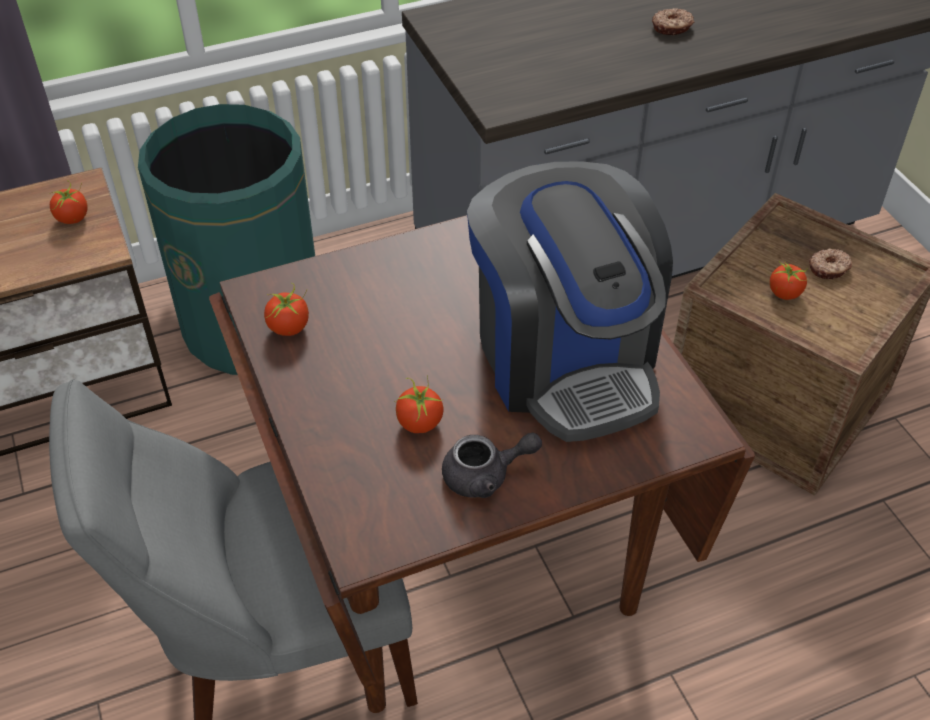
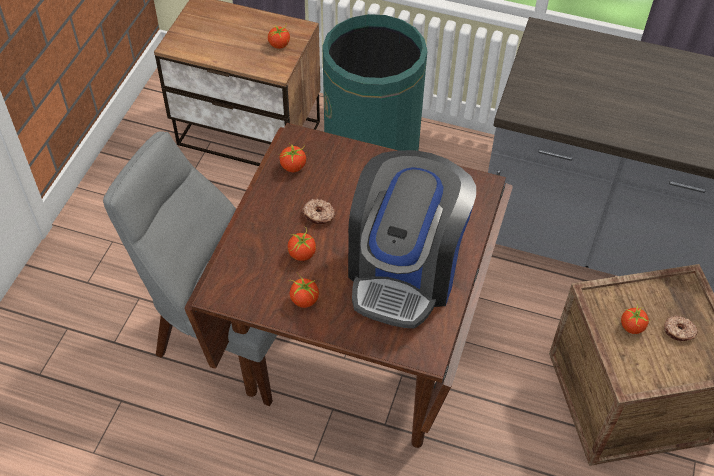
camera: 40 degrees right, 5 degrees up
grey teapot [442,433,542,498] -> tomato [288,273,319,308]
donut [652,8,695,35] -> donut moved to [302,199,335,224]

